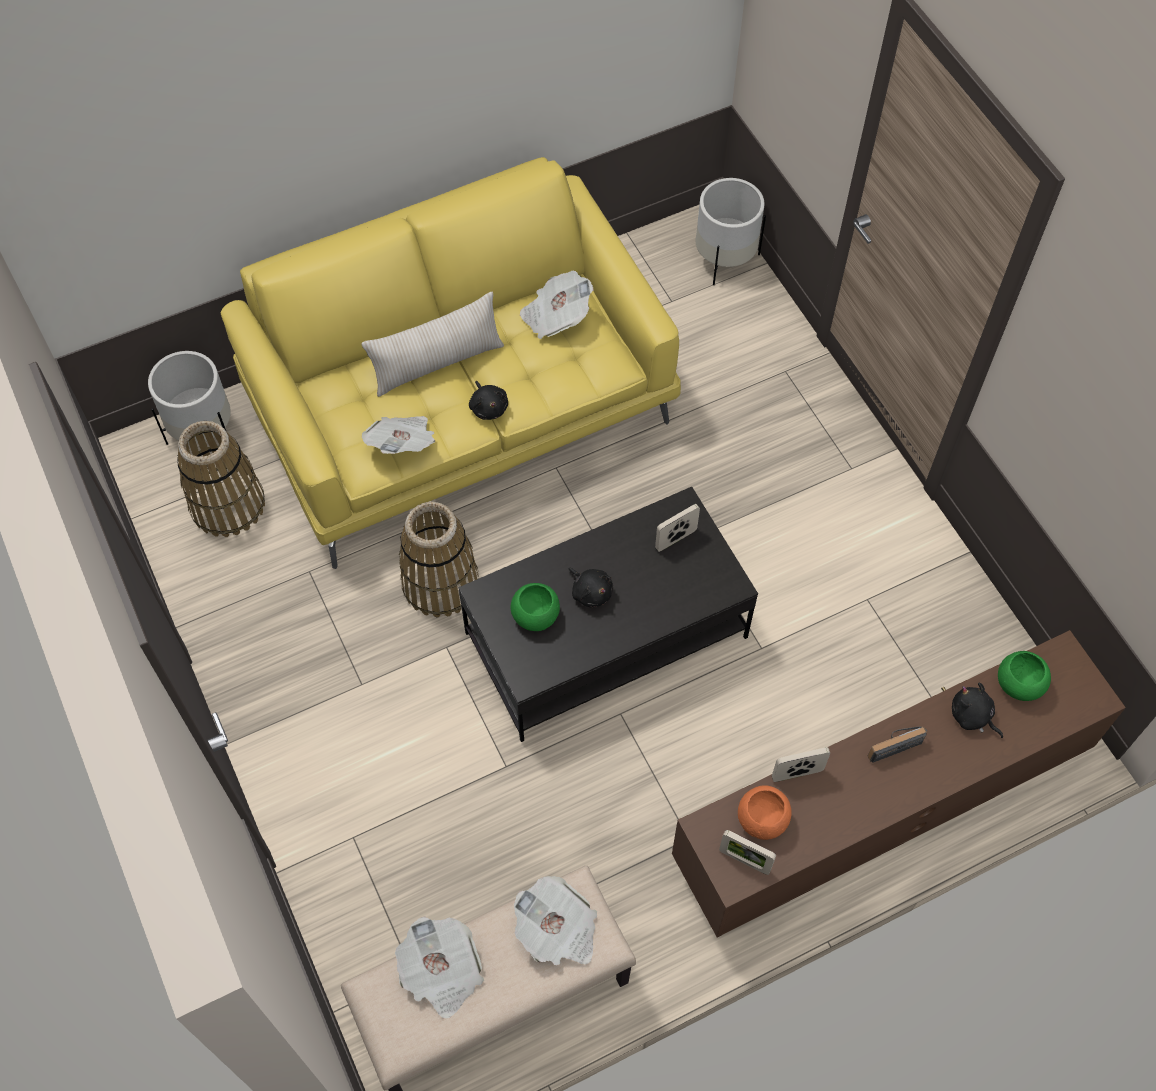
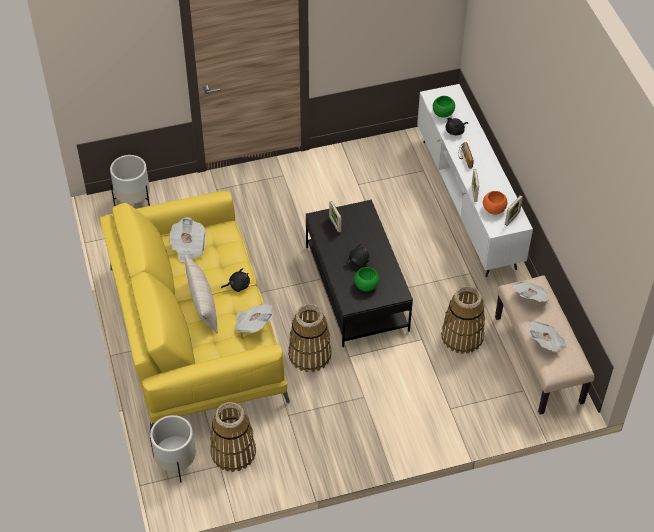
camera: 80 degrees left, 10 degrees down
brown tv stand [672,630,1126,937] -> white tv stand [417,84,533,277]
none -> basket [441,286,485,354]

